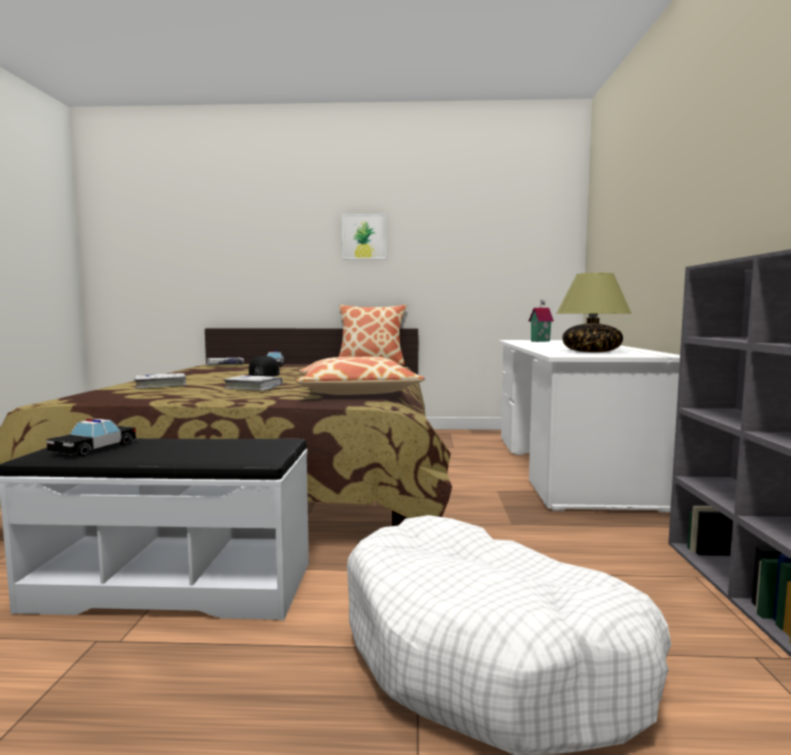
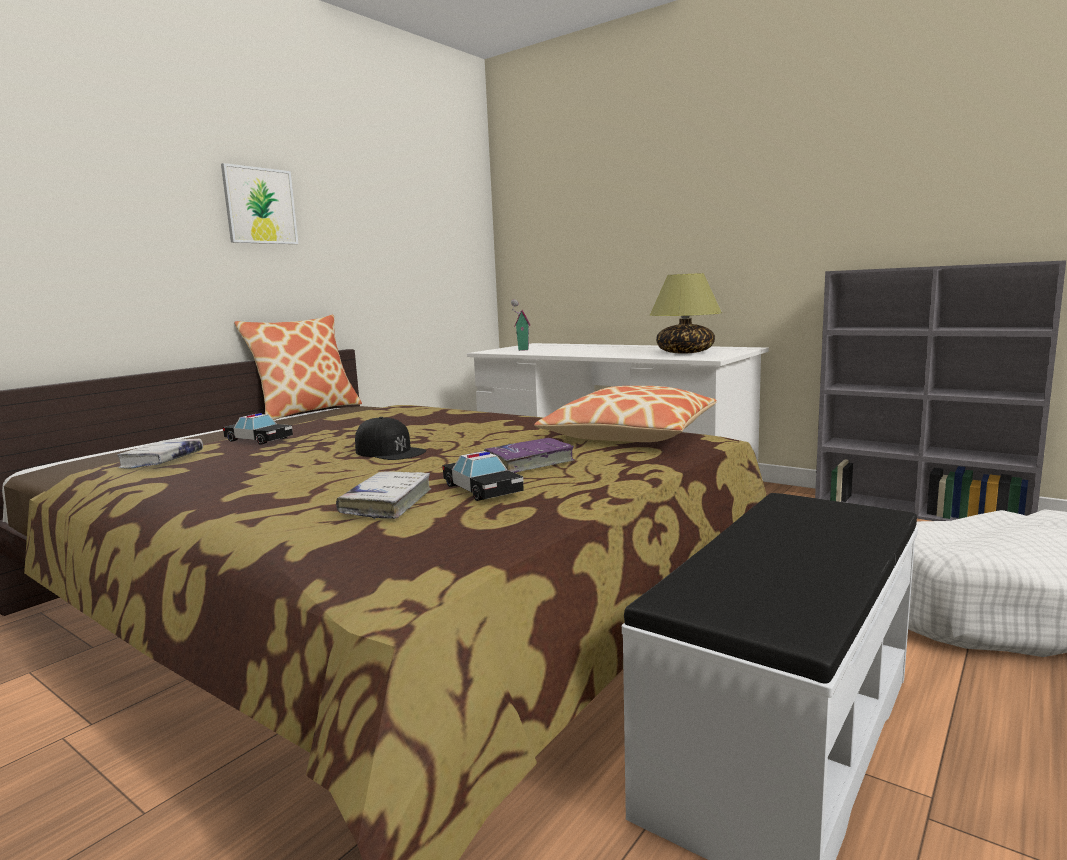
camera: 55 degrees left, 5 degrees up
toy car [46,419,136,456] -> toy car moved to [442,451,524,501]
white book [223,375,283,391] -> purple book [484,438,575,473]

